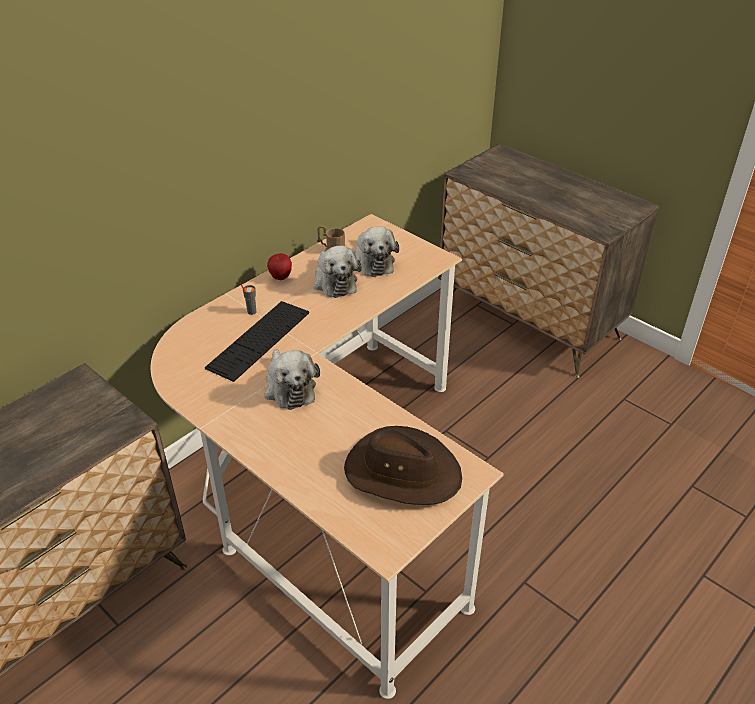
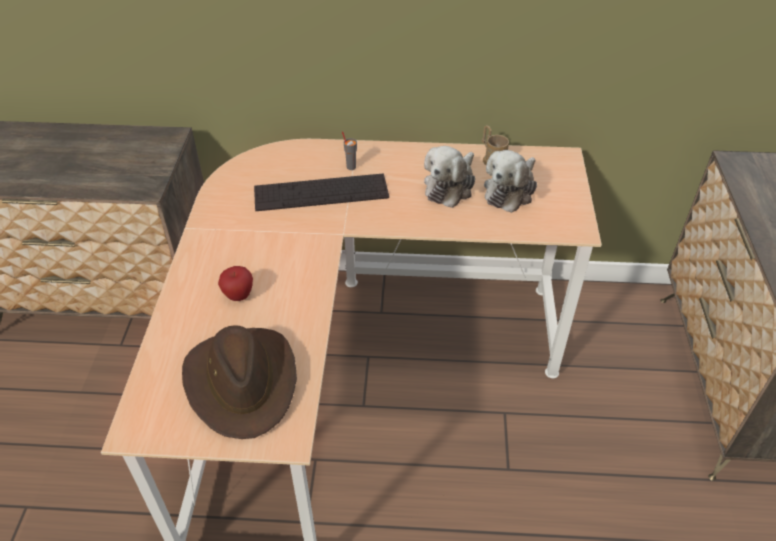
camera: 50 degrees right, 5 degrees up
plush toy [264,349,320,410] -> none
apple [267,253,292,280] -> apple moved to [218,266,253,301]

